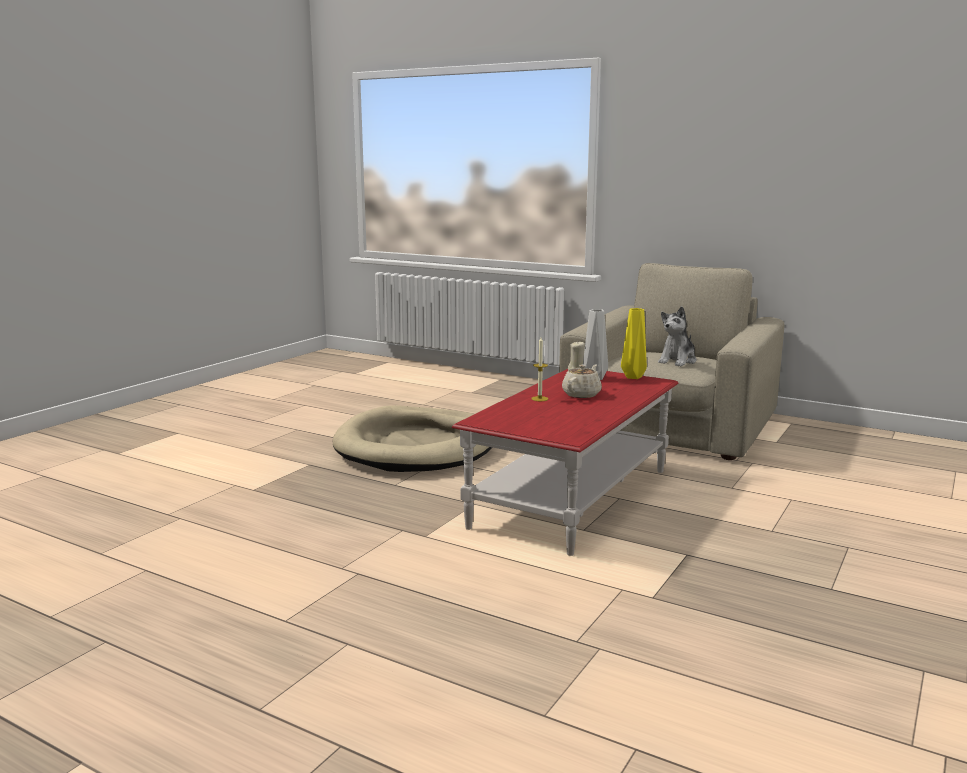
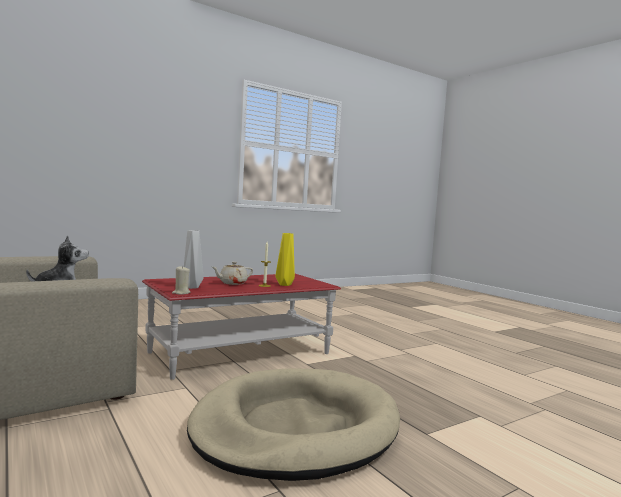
camera: 155 degrees left, 10 degrees down
yellow vase [621,308,647,379] -> yellow vase moved to [276,233,295,286]

